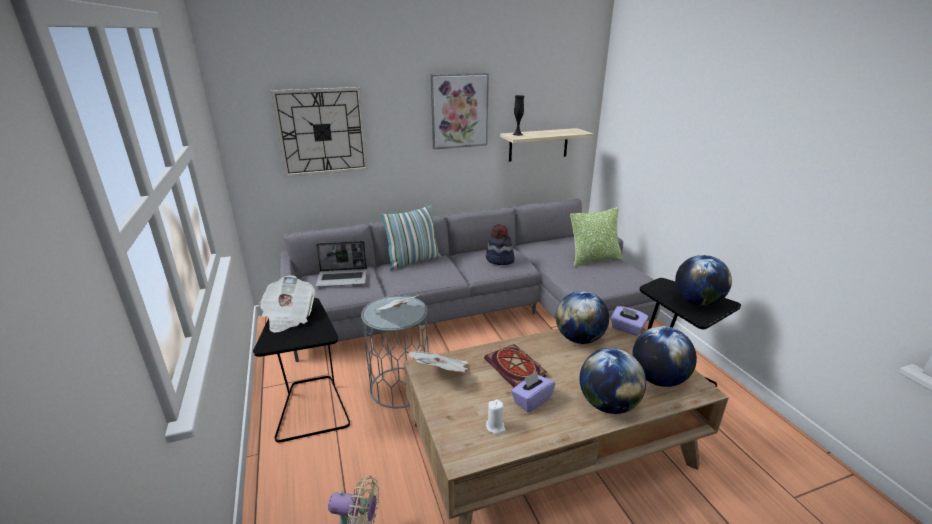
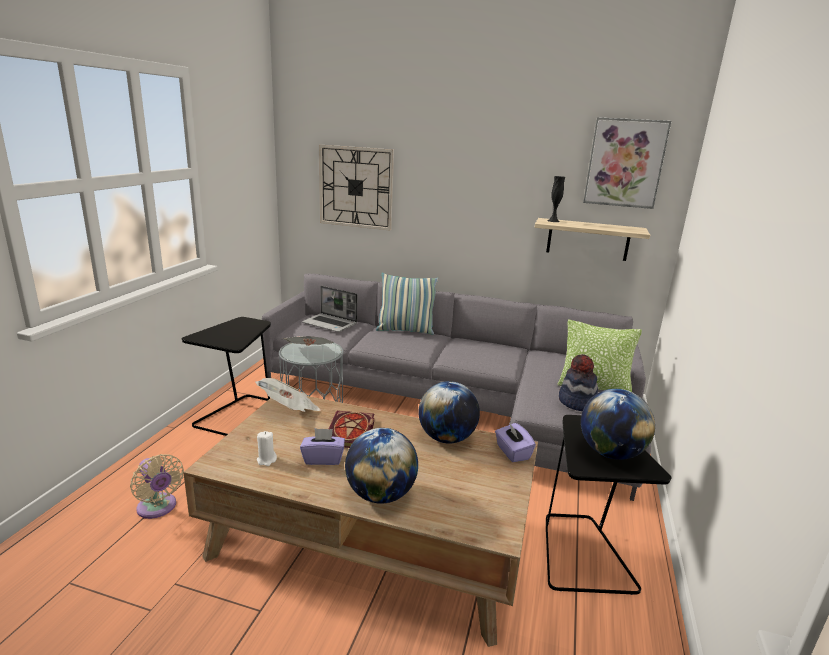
camera: 35 degrees right, 5 degrees down
newspaper [259,275,315,333] -> none
picture [431,73,489,149] -> picture moved to [583,117,672,209]
hat [486,224,515,265] -> hat moved to [559,354,598,411]
globe [632,326,697,387] -> none

